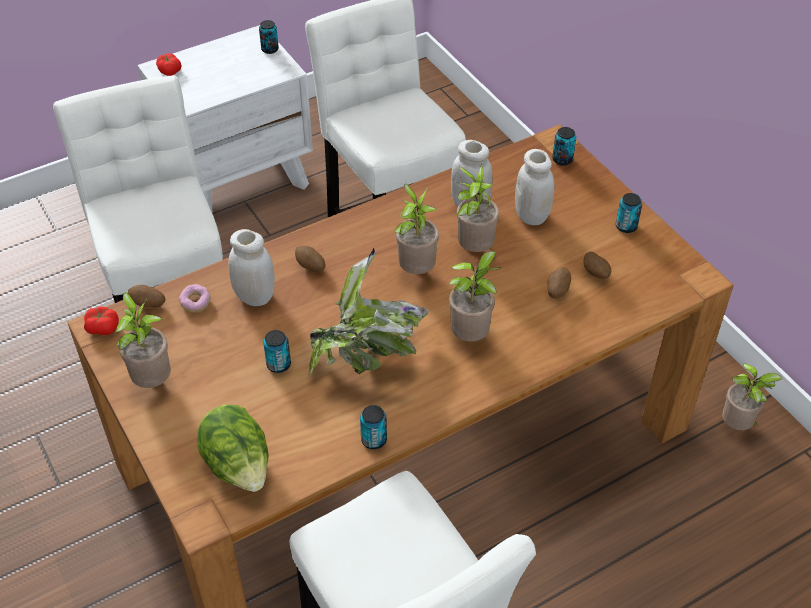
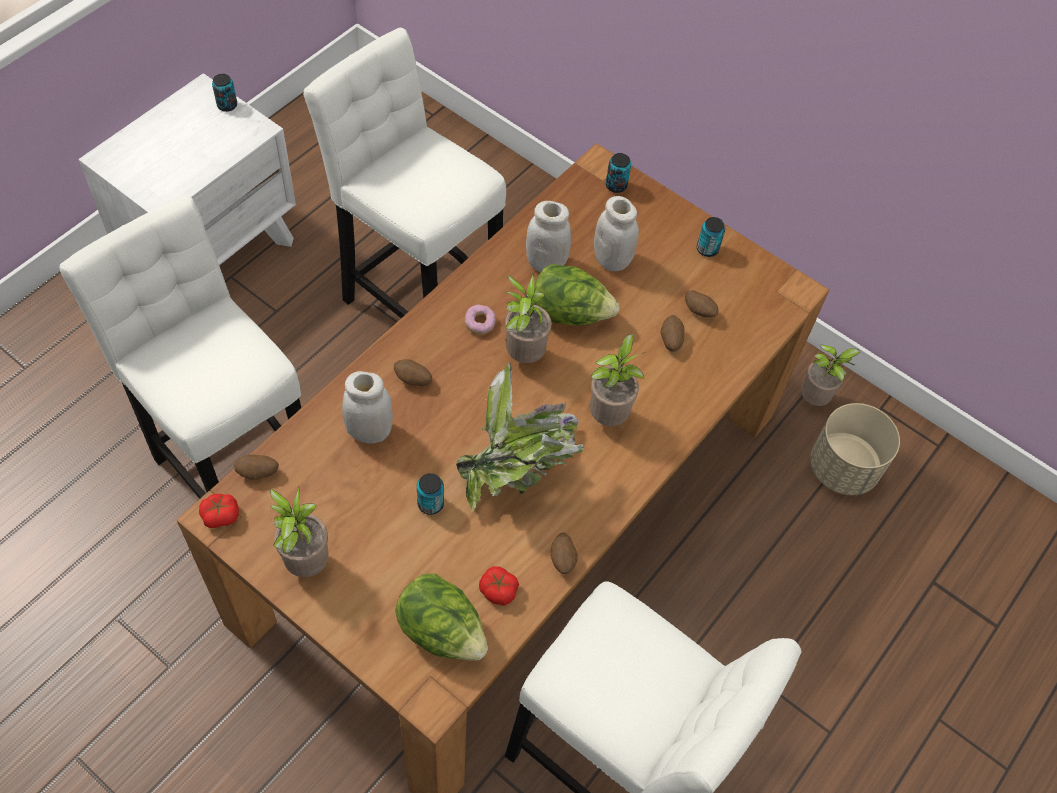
camera: 25 degrees left, 10 degrees up
tomato [156,53,181,76] -> tomato moved to [479,566,519,606]
donut [179,284,211,313] -> donut moved to [465,305,496,335]
can [360,405,387,449] -> potato [551,533,578,574]
potted plant [456,164,499,252] -> lettuce [534,264,619,326]
none -> beige planter [810,403,900,495]

